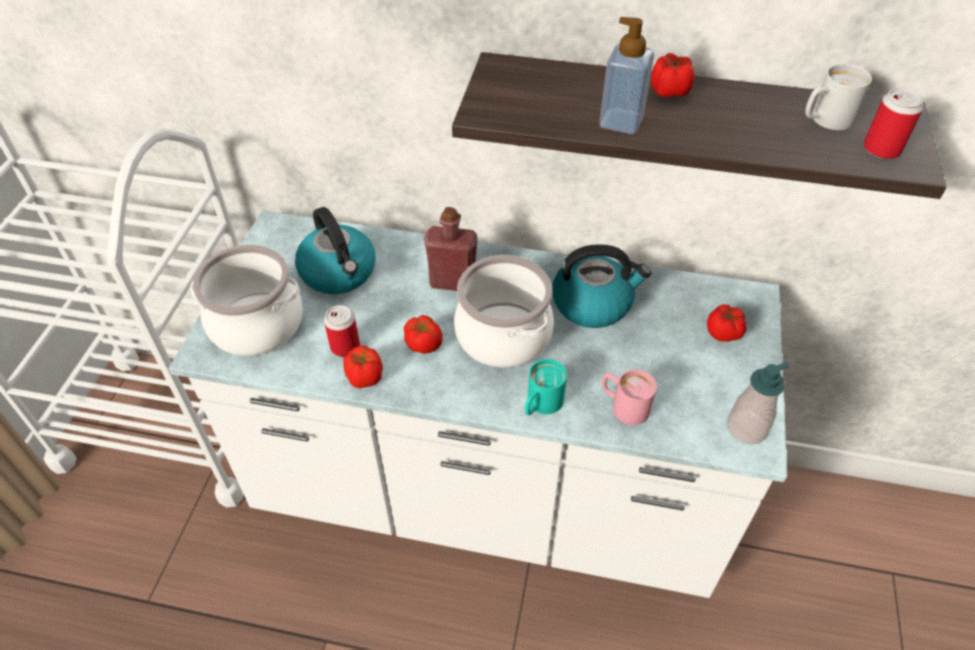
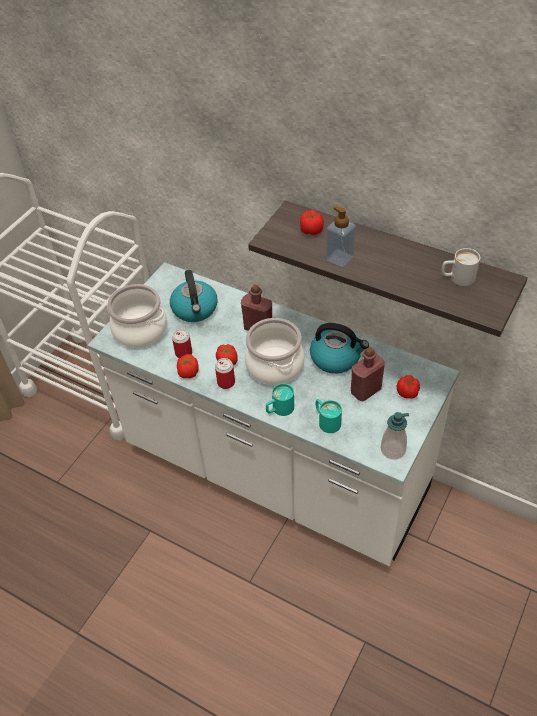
camera: 20 degrees right, 0 degrees up
pink mug [602,370,657,425] -> turquoise mug [316,399,342,433]
tomato [651,53,695,98] -> tomato moved to [300,210,324,235]
can [864,88,924,159] -> can moved to [215,358,235,389]
none -> red bottle [351,347,385,402]

